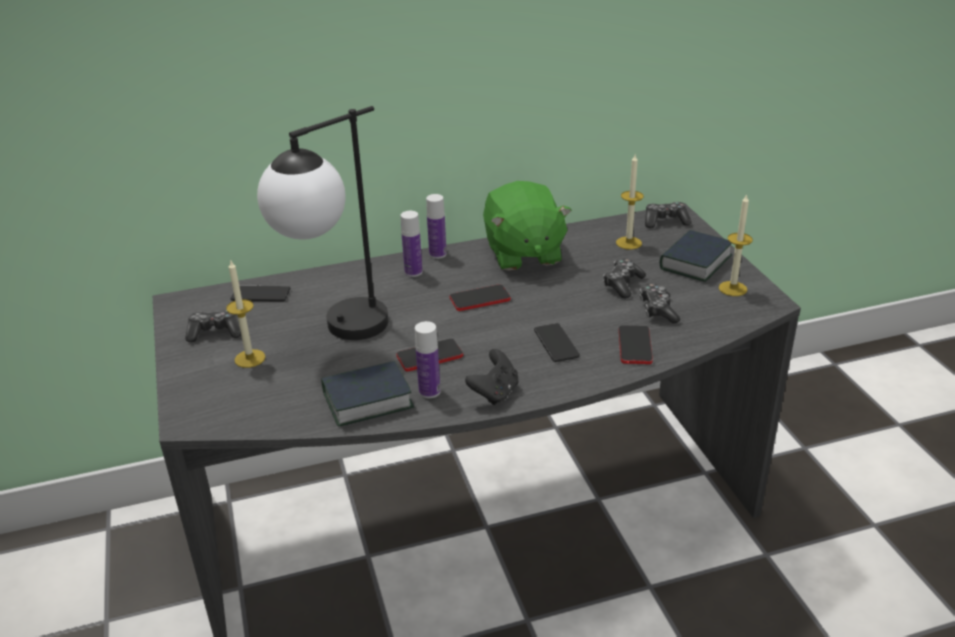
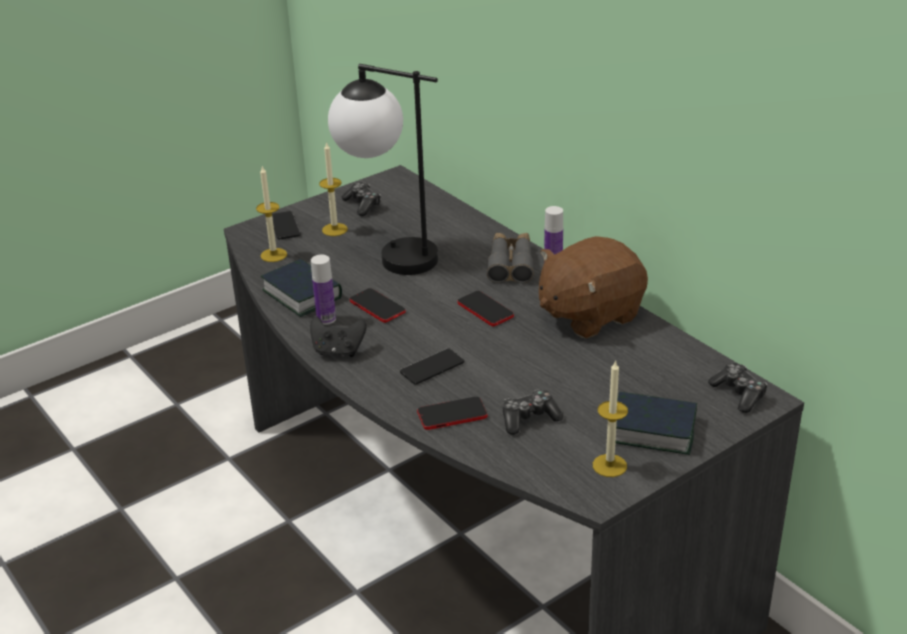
camera: 70 degrees right, 0 degrees up
phone [230,286,290,302] -> phone moved to [272,211,301,240]
bottle [401,211,423,277] -> grey binoculars [487,233,534,283]
green plush toy [483,181,572,271] -> brown plush toy [539,236,648,339]
game controller [603,258,646,298] -> none
candle [616,155,644,249] -> candle moved to [256,166,287,262]

